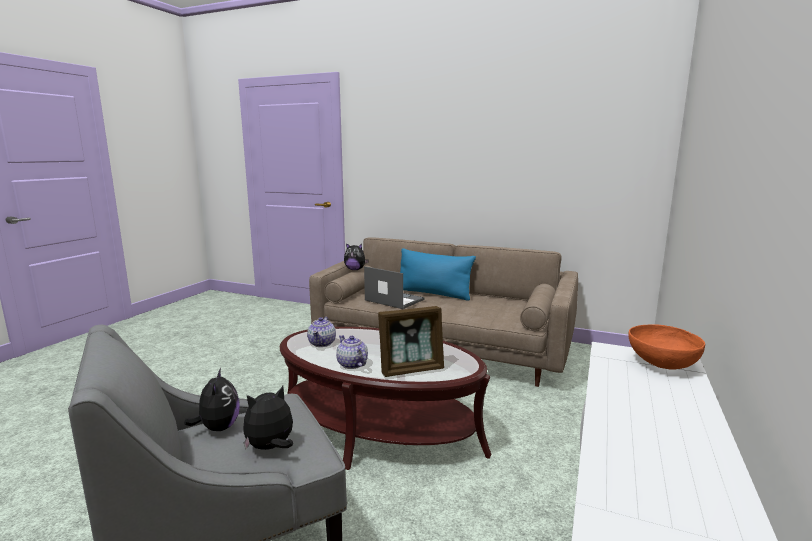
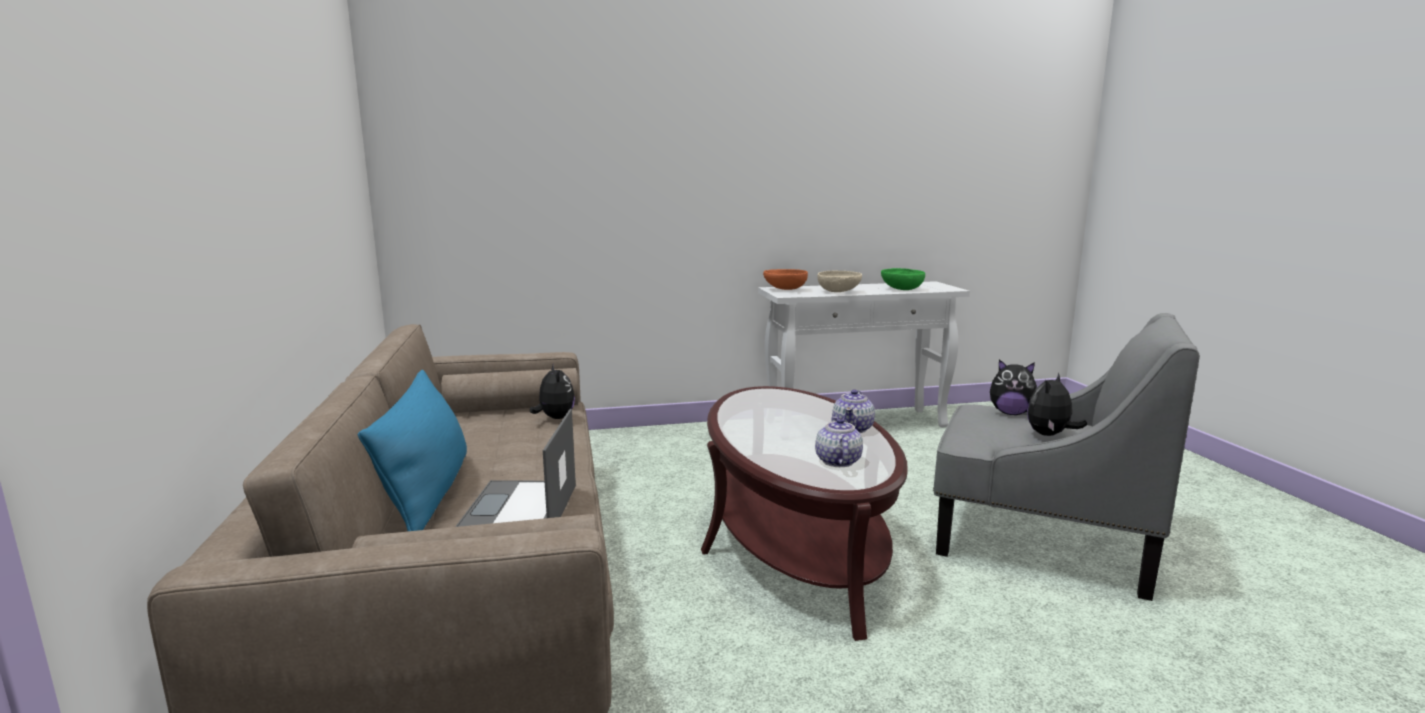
camera: 125 degrees left, 0 degrees up
teapot [307,317,336,347] -> teapot turned 60 degrees counterclockwise [815,417,863,467]
plush toy [344,243,368,270] -> plush toy moved to [530,362,575,419]
picture frame [378,306,444,377] -> none
none -> beige bowl [817,271,862,292]
none -> green bowl [881,268,925,290]

